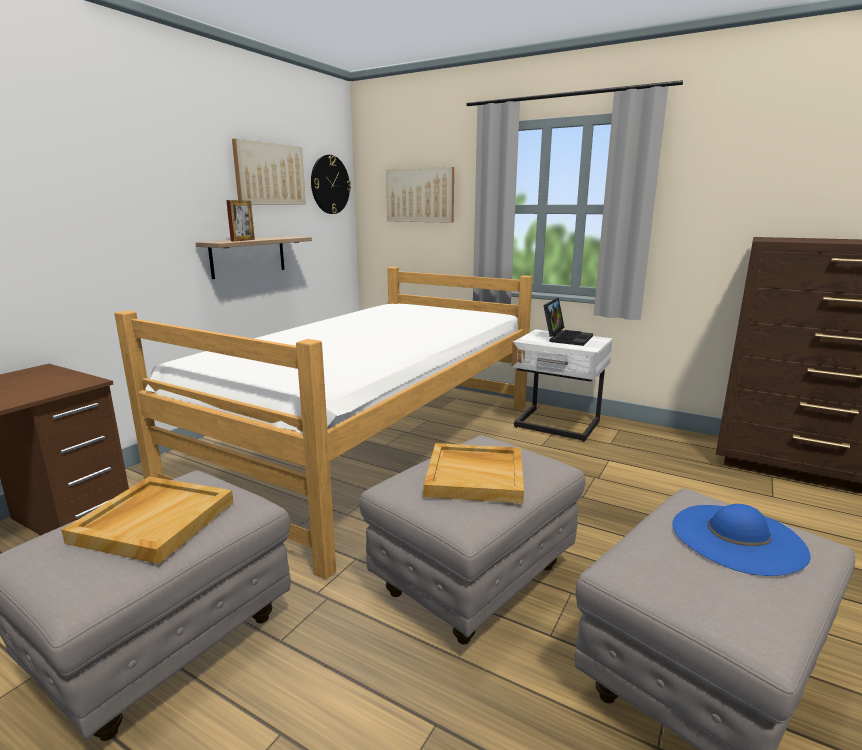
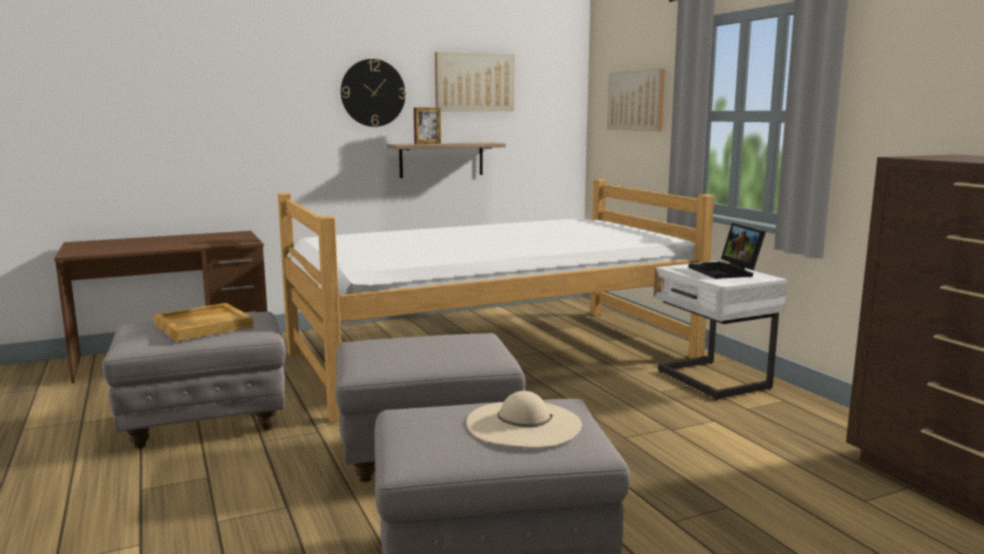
camera: 35 degrees right, 5 degrees down
wall clock [311,155,351,214] -> wall clock moved to [341,59,406,127]
beige tray [424,443,524,504] -> none
laptop [543,298,593,346] -> laptop turned 105 degrees clockwise [688,223,766,279]
blue hat [672,504,811,576] -> beige hat [466,391,582,447]

